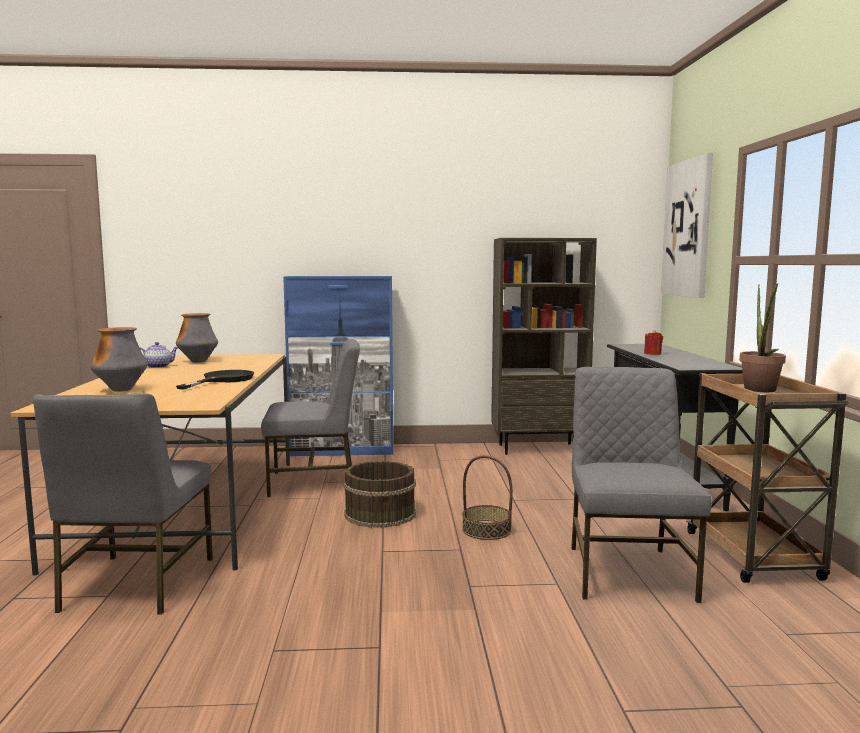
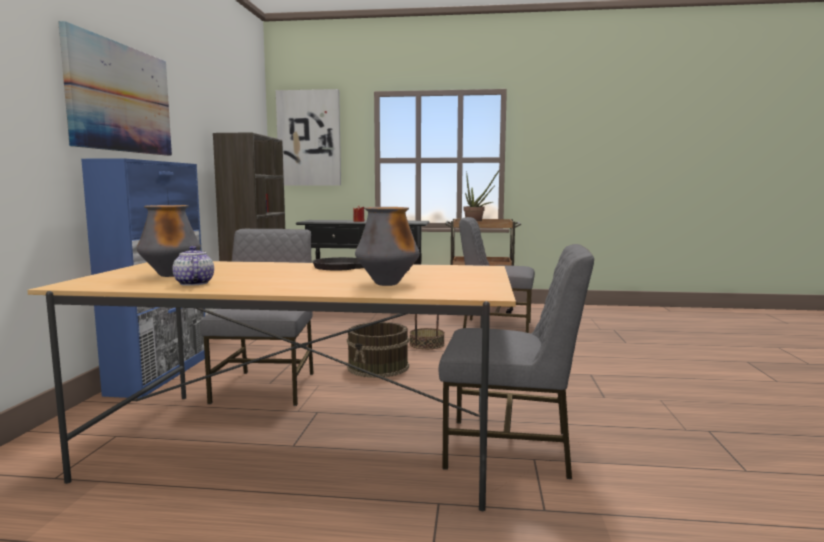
camera: 80 degrees left, 0 degrees up
none -> picture [58,21,172,156]

